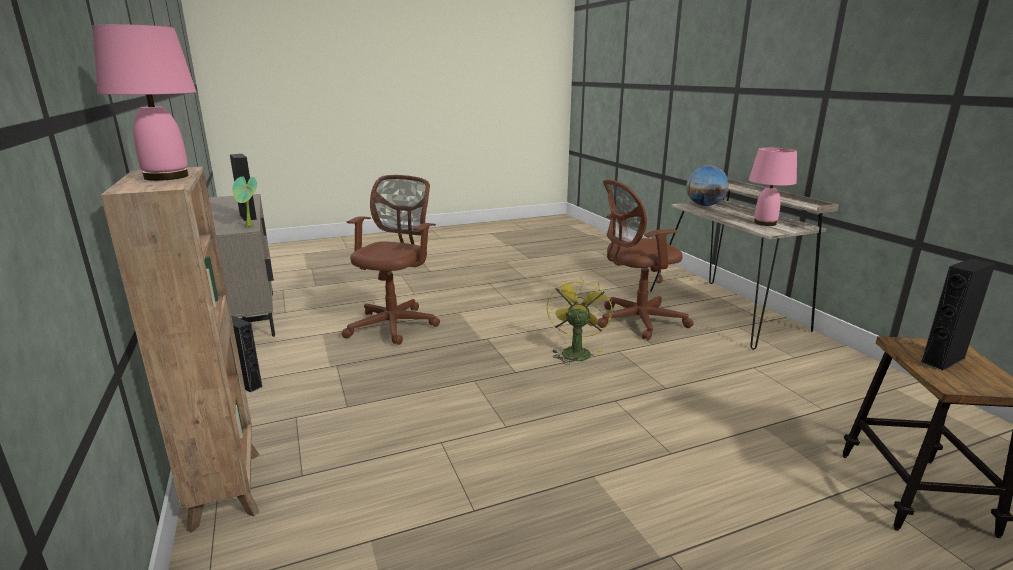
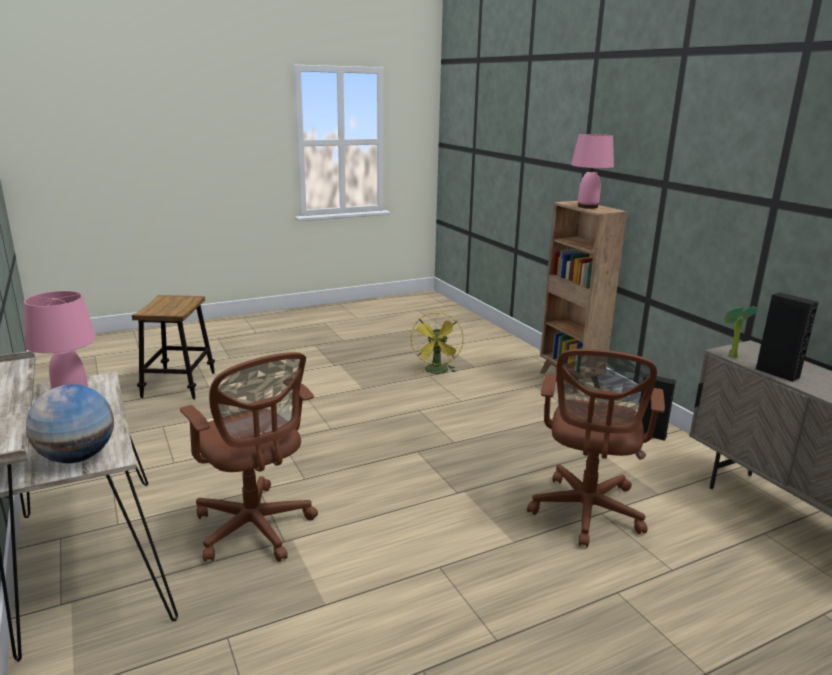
camera: 175 degrees right, 0 degrees up
yellow fan [547,277,612,365] -> yellow fan moved to [411,312,464,374]
brown office chair [597,179,694,340] -> brown office chair turned 75 degrees clockwise [180,352,318,562]
black speaker [920,258,996,371] -> none

